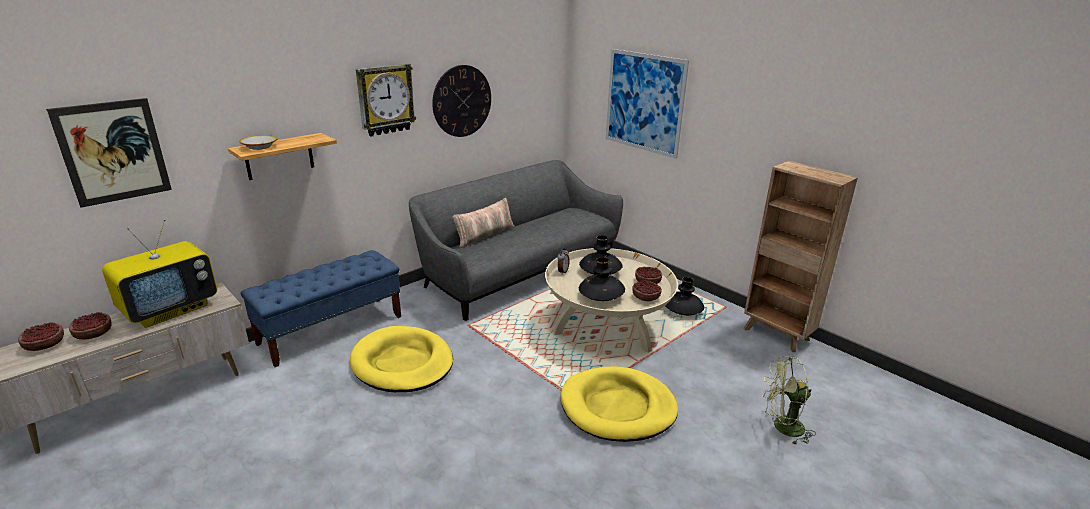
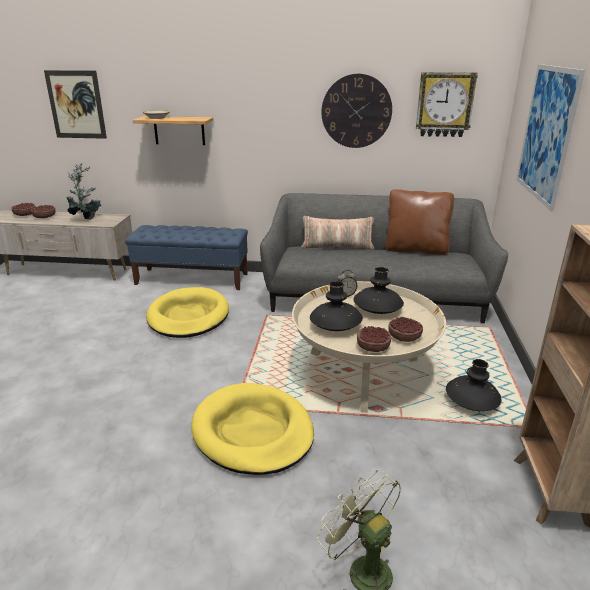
camera: 50 degrees right, 0 degrees up
television [102,219,217,328] -> potted plant [66,163,102,220]
wall clock [356,64,416,136] -> wall clock moved to [416,72,478,137]
none -> brown pillow [386,189,454,255]

